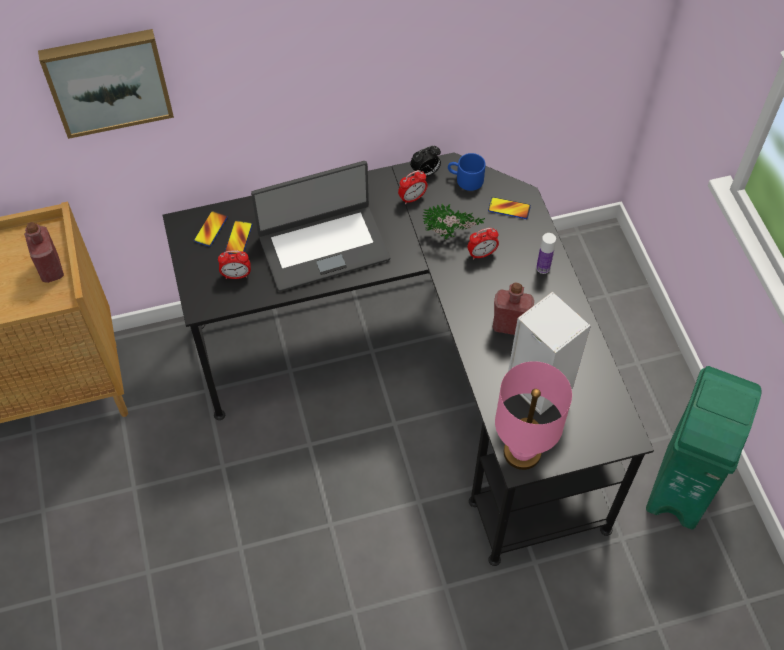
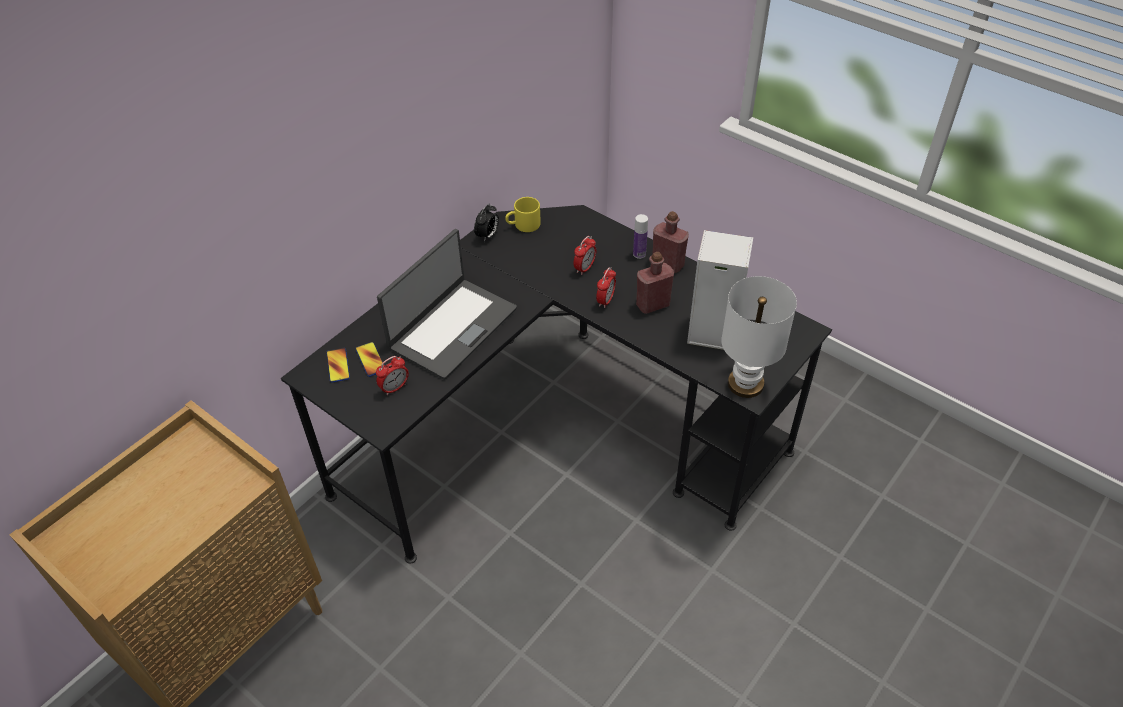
camera: 35 degrees left, 10 degrees down
red bottle [24,222,64,283] -> red bottle moved to [652,211,689,273]
picture [38,29,174,139] -> none
alarm clock [398,170,428,205] -> alarm clock moved to [596,267,616,308]
potted plant [423,203,485,239] -> none
blue mug [448,153,486,191] -> yellow mug [505,197,541,232]
phone [488,197,531,219] -> none
pink table lamp [495,361,572,470] -> white table lamp [721,276,797,398]
green trash can [646,366,761,529] -> none

